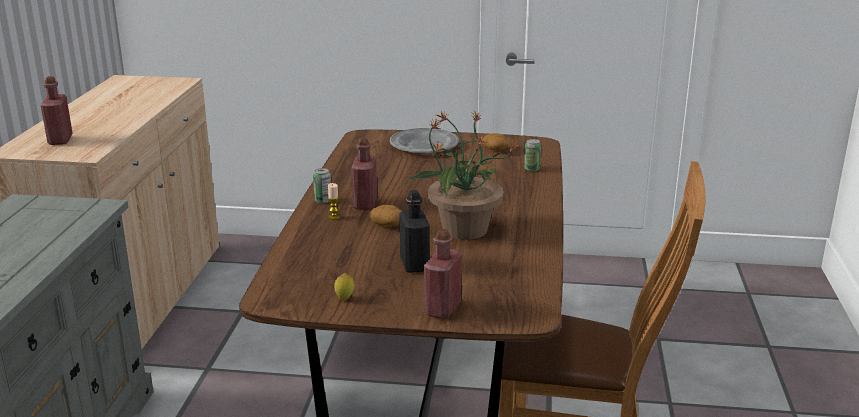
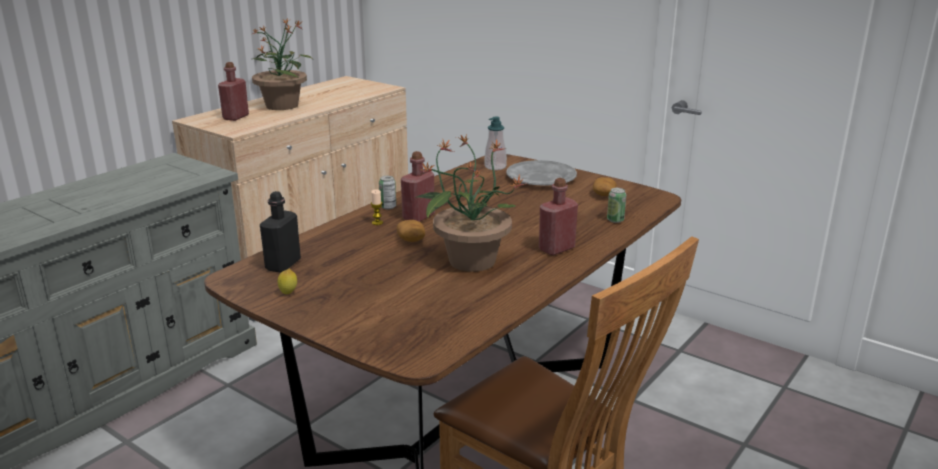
camera: 30 degrees right, 0 degrees up
black bottle [399,190,430,273] -> black bottle moved to [260,191,301,273]
red bottle [424,229,462,319] -> red bottle moved to [539,178,578,256]
none -> potted plant [251,19,313,110]
none -> soap dispenser [485,116,507,170]

